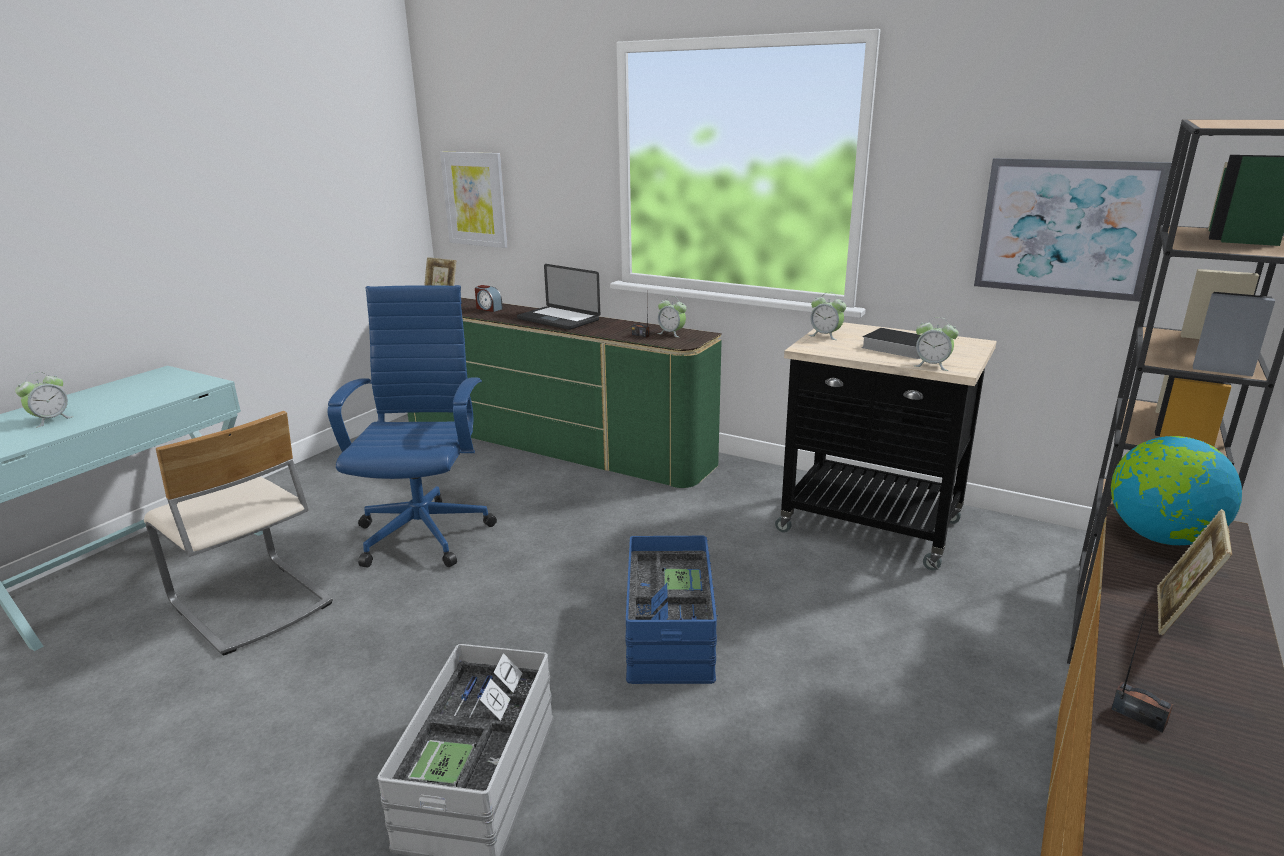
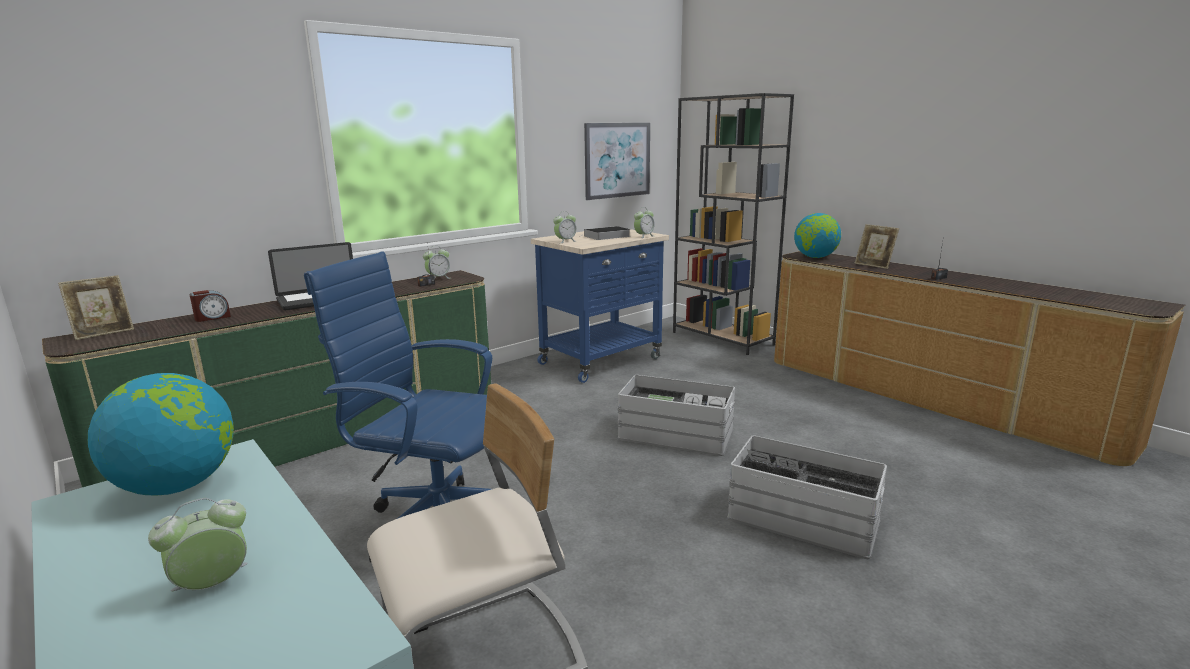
camera: 70 degrees left, 5 degrees down
alarm clock [15,372,74,428] -> alarm clock turned 90 degrees counterclockwise [148,498,248,591]
picture [440,152,508,248] -> none
blue storage box [625,536,718,684] -> grey storage box [618,375,735,456]
black cart [775,322,996,570] -> blue cart [531,229,669,383]
none -> globe [88,373,234,495]

